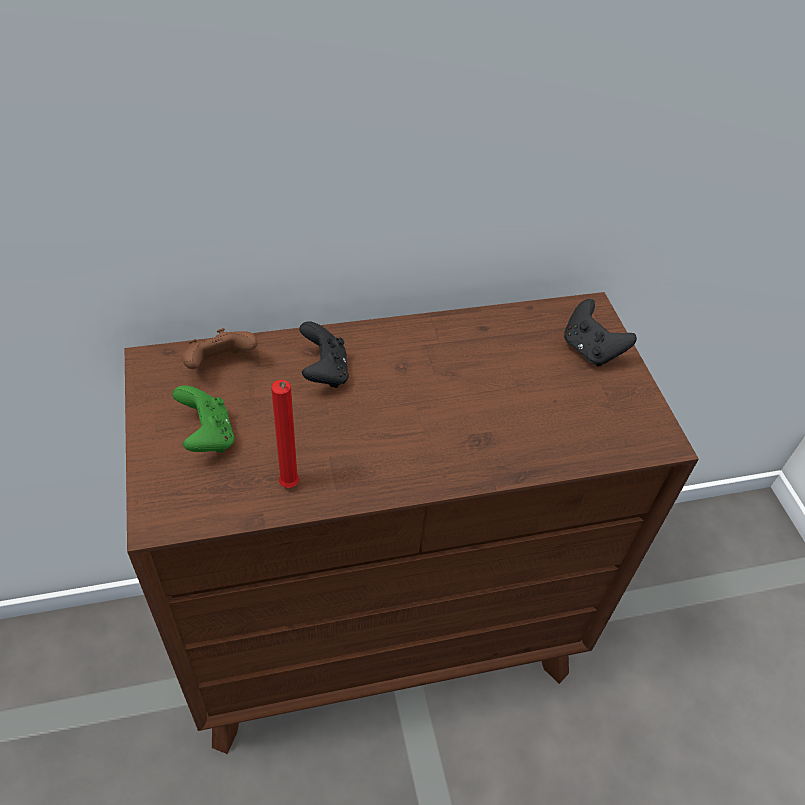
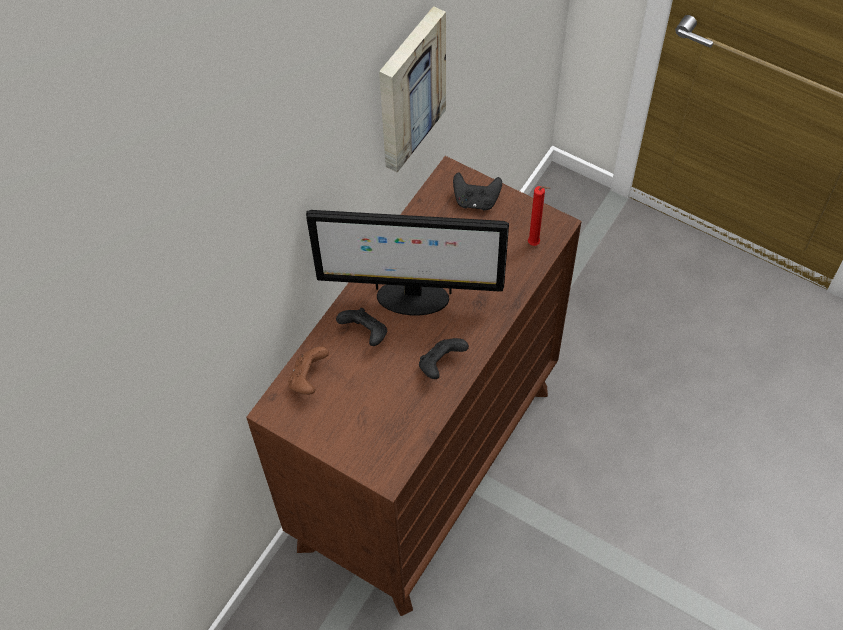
camera: 40 degrees left, 10 degrees up
green game controller [172,385,235,452] -> none
red candle [271,380,300,488] -> red candle moved to [528,186,551,246]
none -> monitor [306,210,509,315]
none -> picture [379,6,446,173]
none -> black game controller [419,338,469,379]

